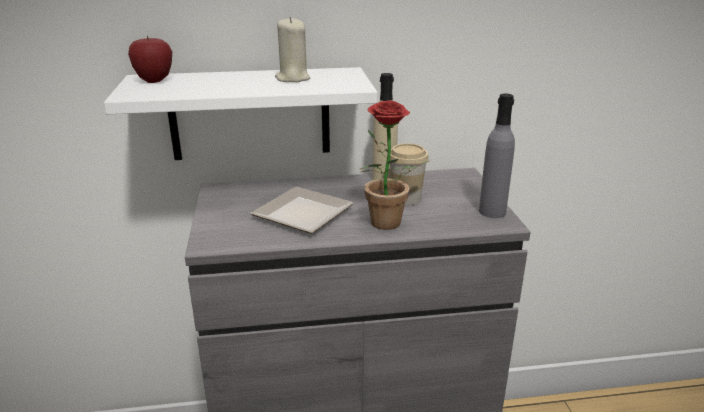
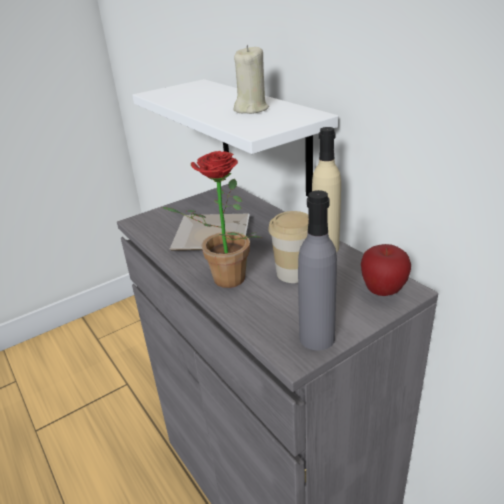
camera: 65 degrees right, 5 degrees up
apple [128,36,172,83] -> apple moved to [361,244,411,296]

